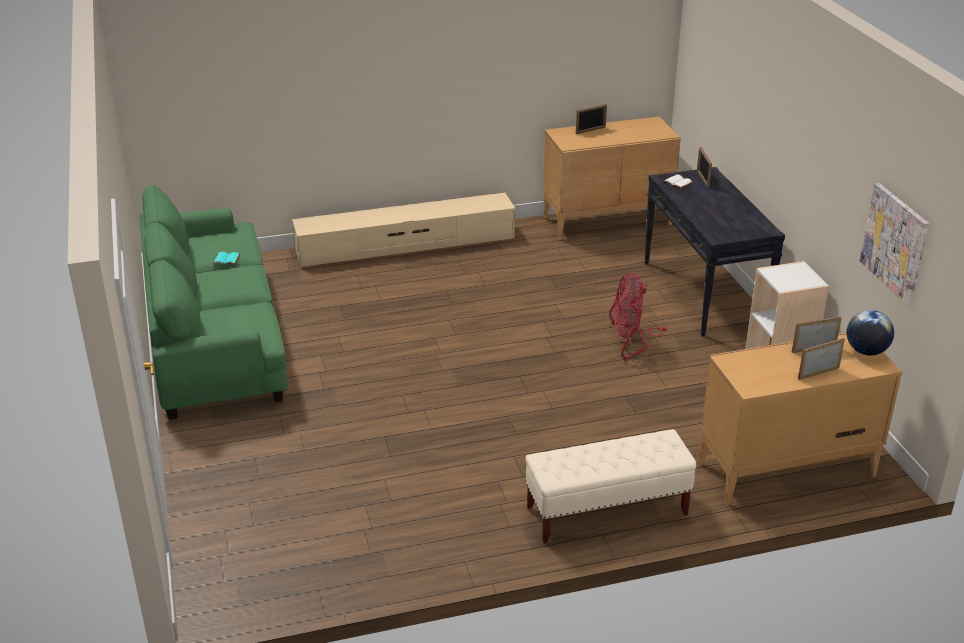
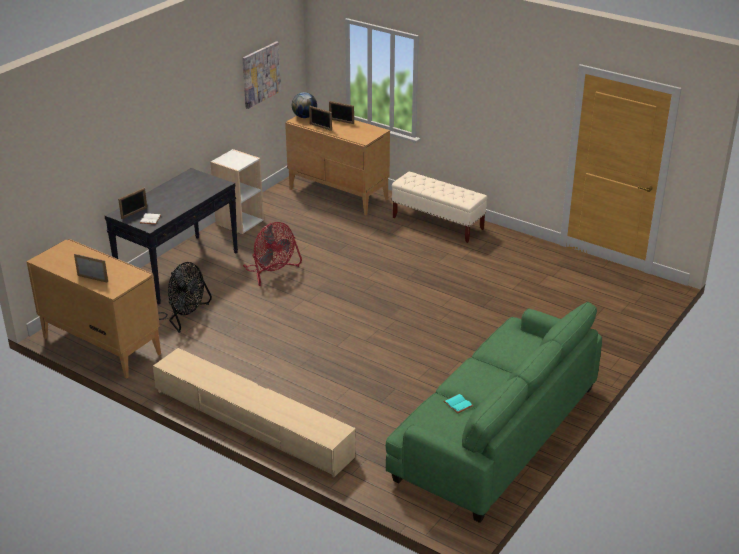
camera: 130 degrees left, 0 degrees up
none -> black fan [158,262,212,333]

